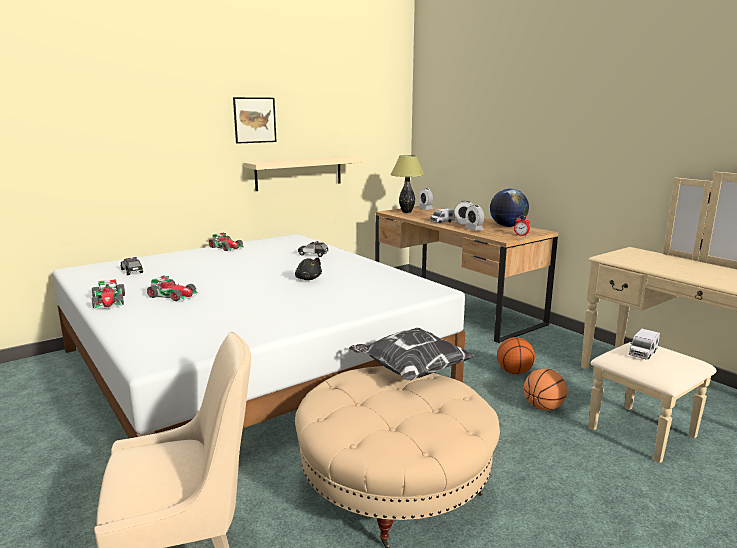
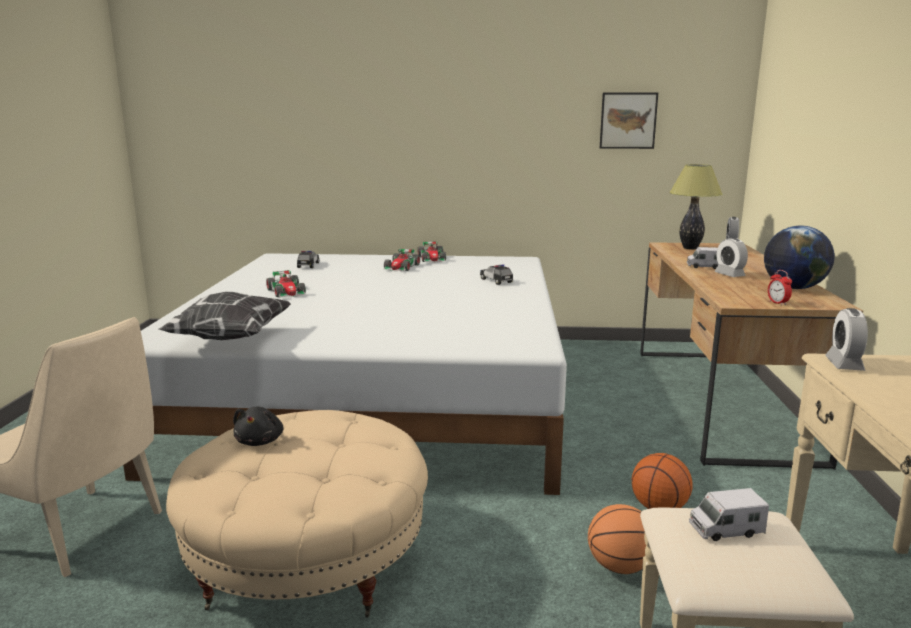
camera: 40 degrees right, 0 degrees up
toy car [92,279,125,309] -> toy car moved to [384,249,420,271]
picture [233,97,277,144] -> picture moved to [600,93,658,149]
beige shelf [244,156,363,191] -> none
black plush toy [295,258,322,280] -> black plush toy moved to [233,406,284,446]
pillow [349,328,476,380] -> pillow moved to [158,292,291,340]
alarm clock [465,205,484,231] -> alarm clock moved to [825,308,868,371]

